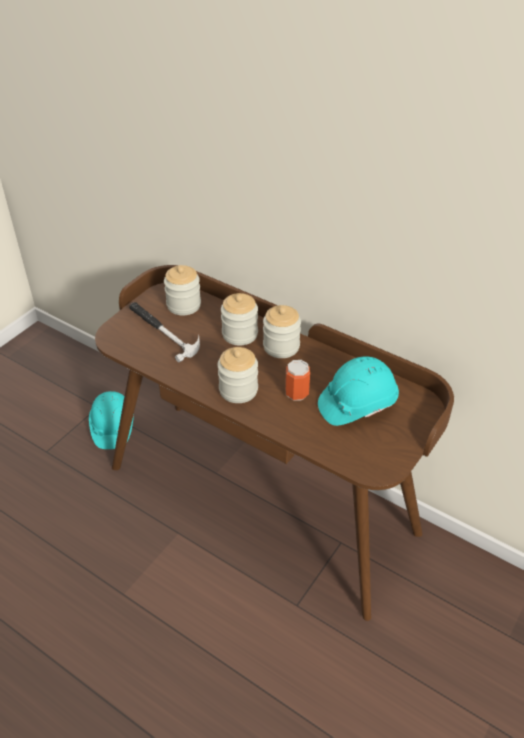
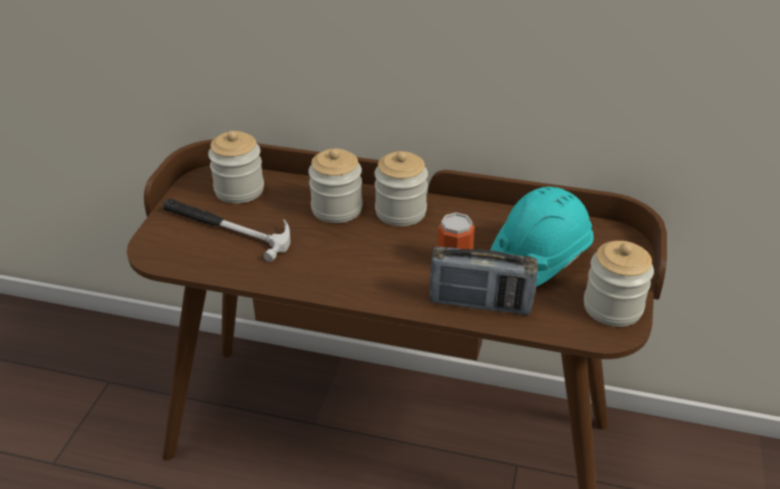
camera: 20 degrees left, 5 degrees down
turquoise hard hat [89,391,134,449] -> none
jar [217,347,258,403] -> jar moved to [584,241,654,327]
none -> radio [429,247,538,315]

